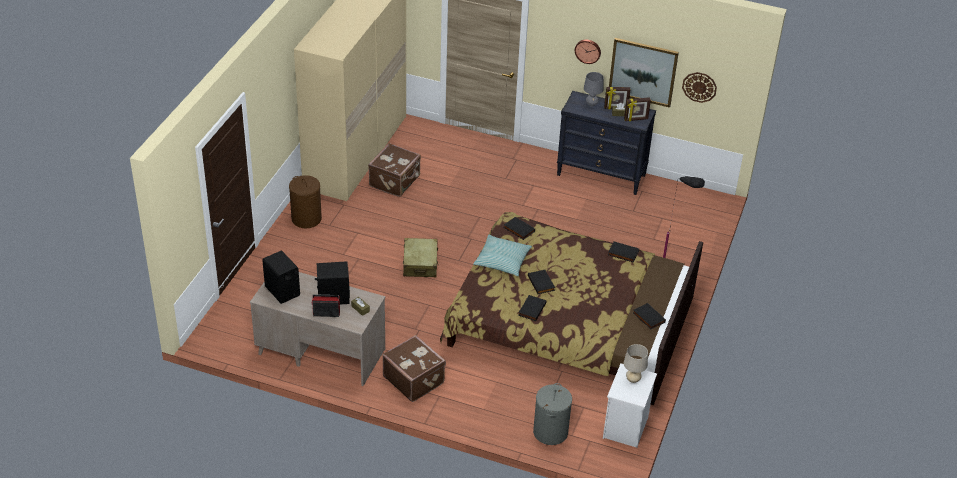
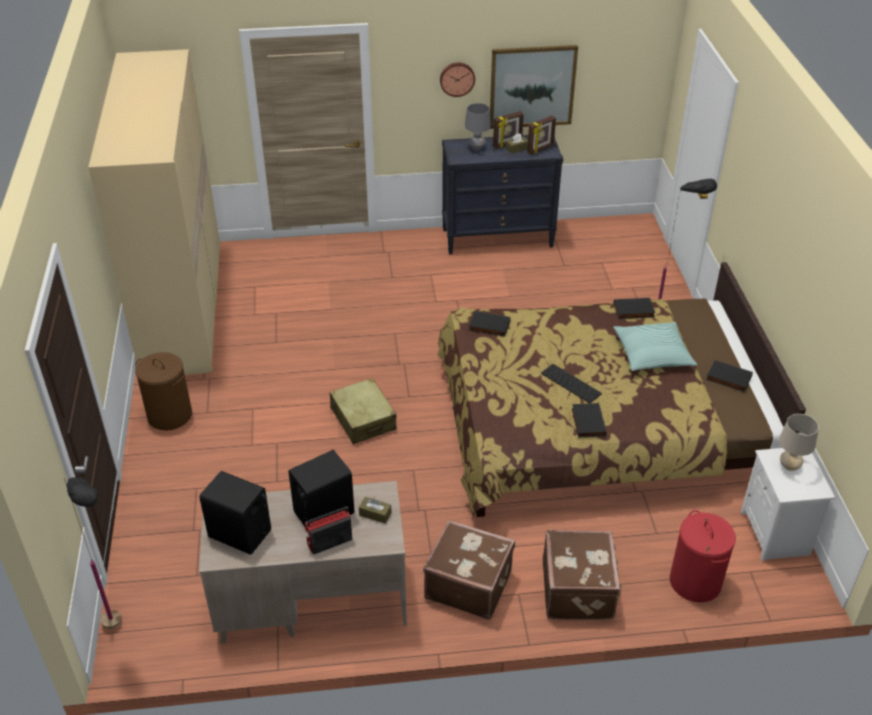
camera: 25 degrees left, 0 degrees up
brown suitcase [368,143,421,197] -> brown suitcase moved to [543,530,622,620]
pillow [473,234,532,276] -> pillow moved to [613,322,697,371]
black book [528,270,555,294] -> keyboard [541,364,602,403]
grey laundry basket [533,383,572,445] -> red laundry basket [670,510,736,603]
wall clock [682,72,717,103] -> none
none -> black floor lamp [64,477,122,629]

